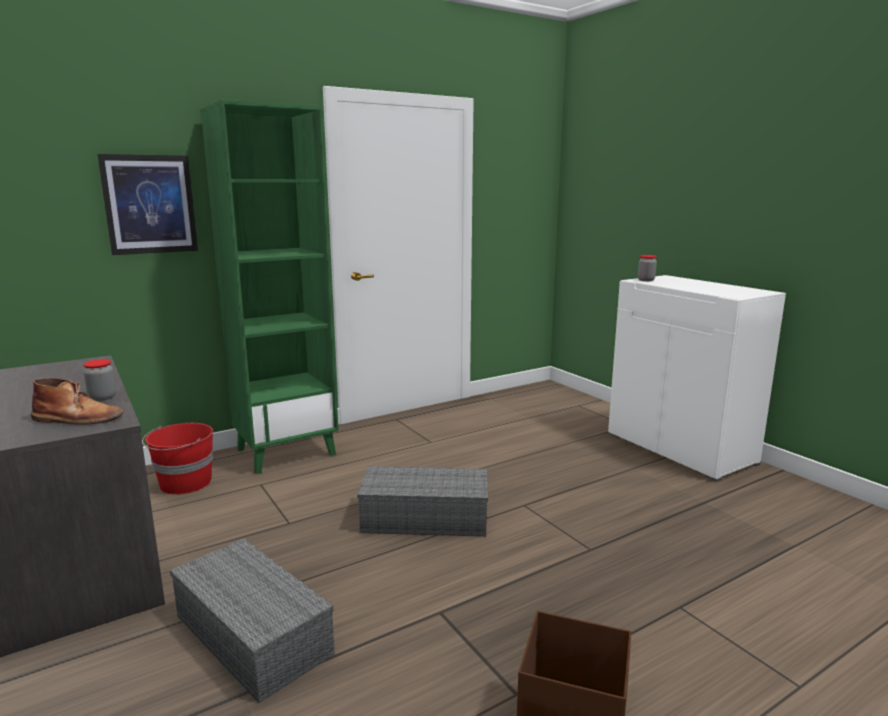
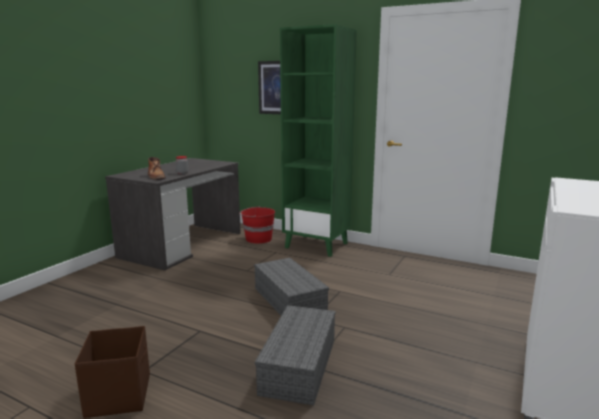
camera: 60 degrees right, 0 degrees up
grey storage box [170,539,335,703] -> grey storage box moved to [255,305,335,405]
jar [638,255,657,281] -> none

